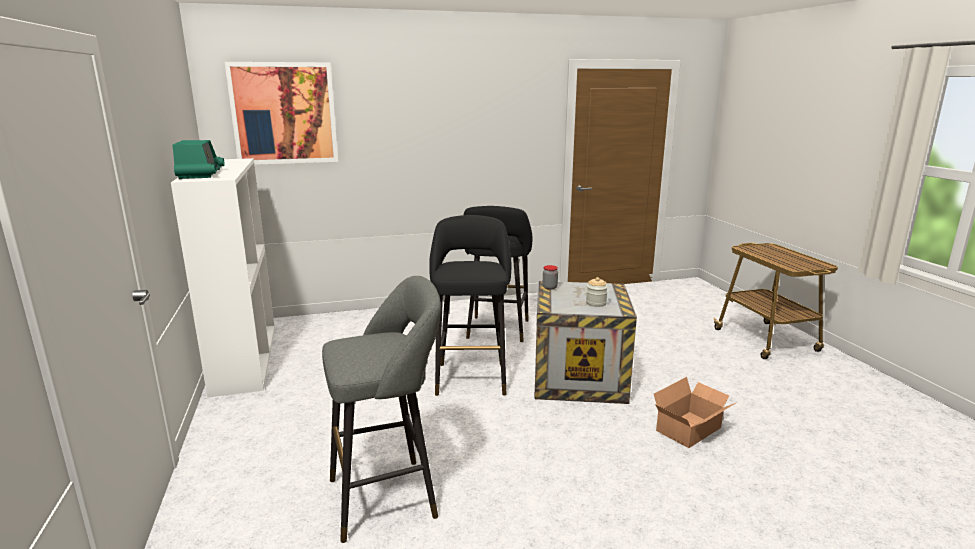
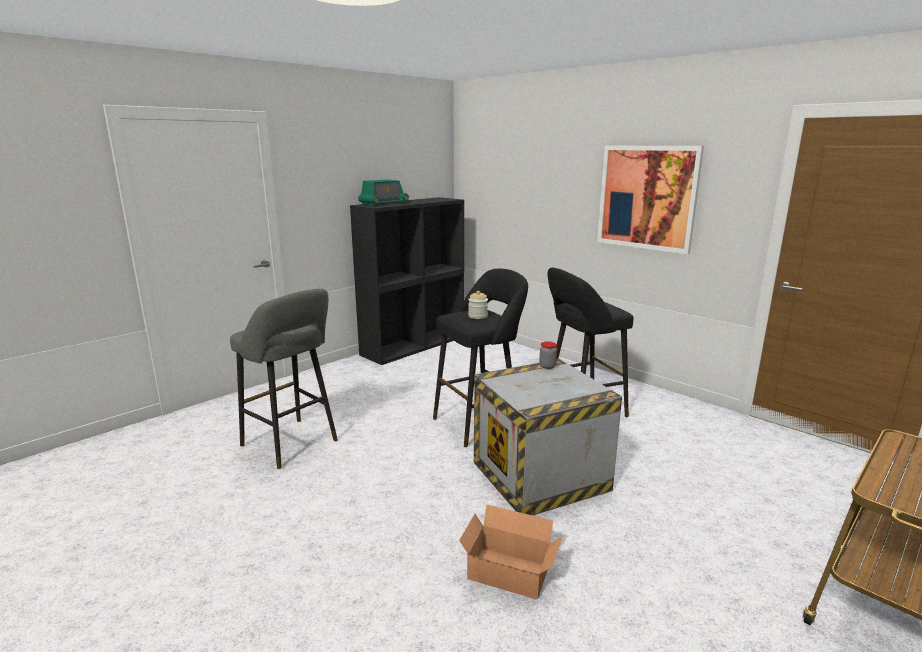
camera: 60 degrees right, 0 degrees up
white bookcase [171,158,275,398] -> black bookcase [350,197,464,365]
picture [225,62,338,165] -> picture moved to [597,146,704,254]
jar [586,277,608,307] -> jar moved to [468,291,488,319]

